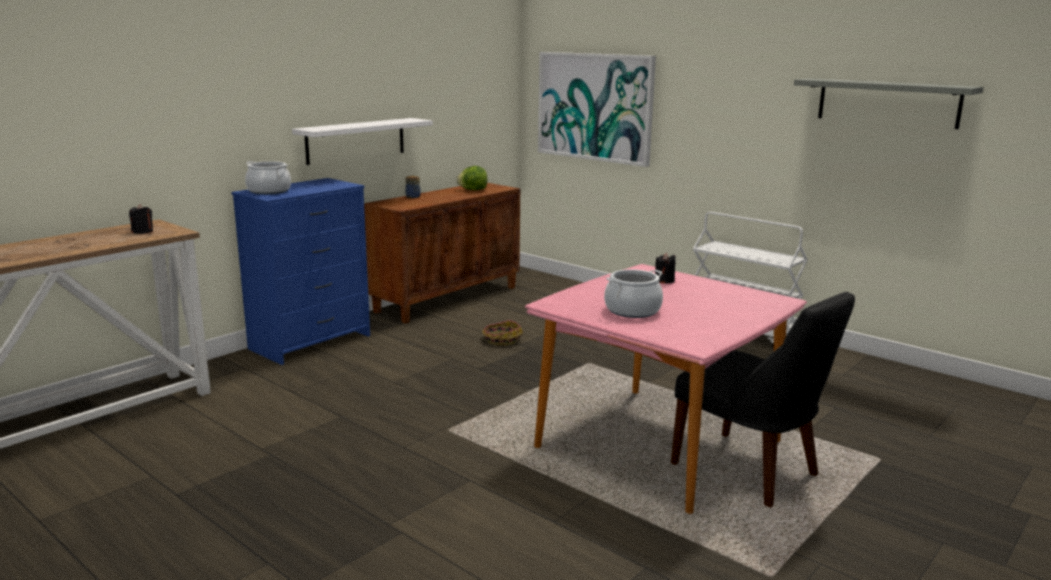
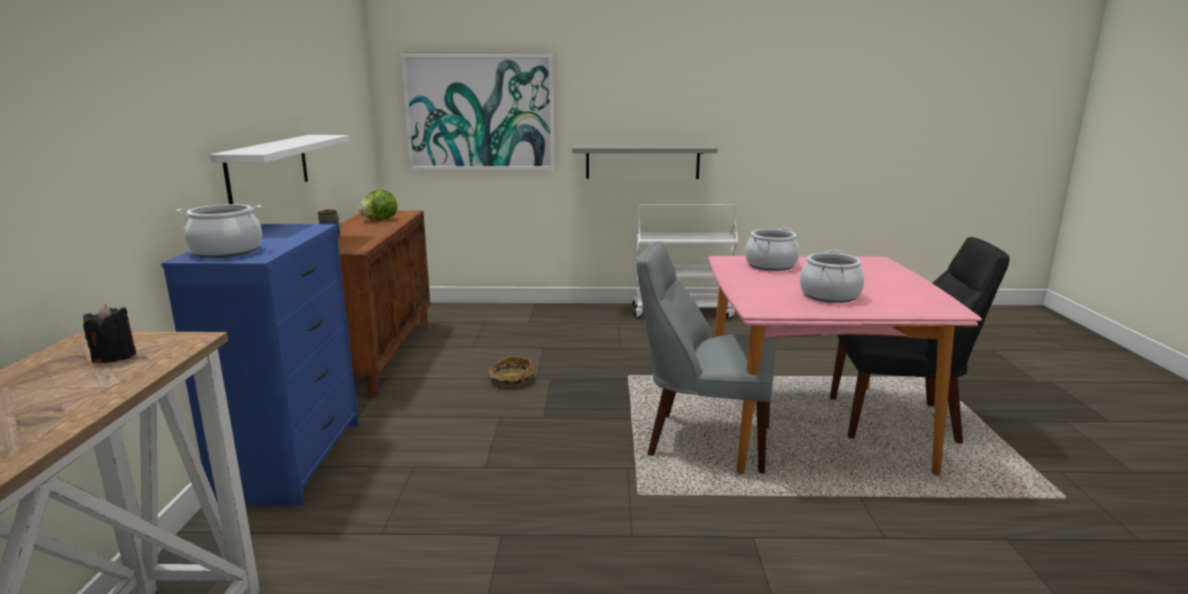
camera: 40 degrees left, 0 degrees up
black candle [655,253,676,284] -> cooking pot [745,228,799,271]
grey shelf [794,78,984,129] -> grey shelf moved to [572,145,718,179]
none -> grey chair [637,242,776,474]

